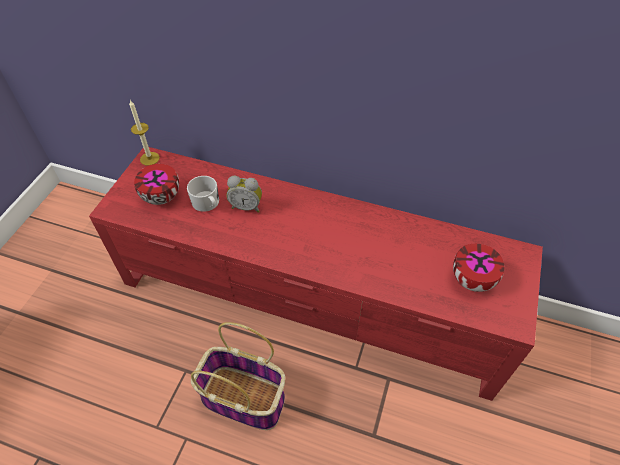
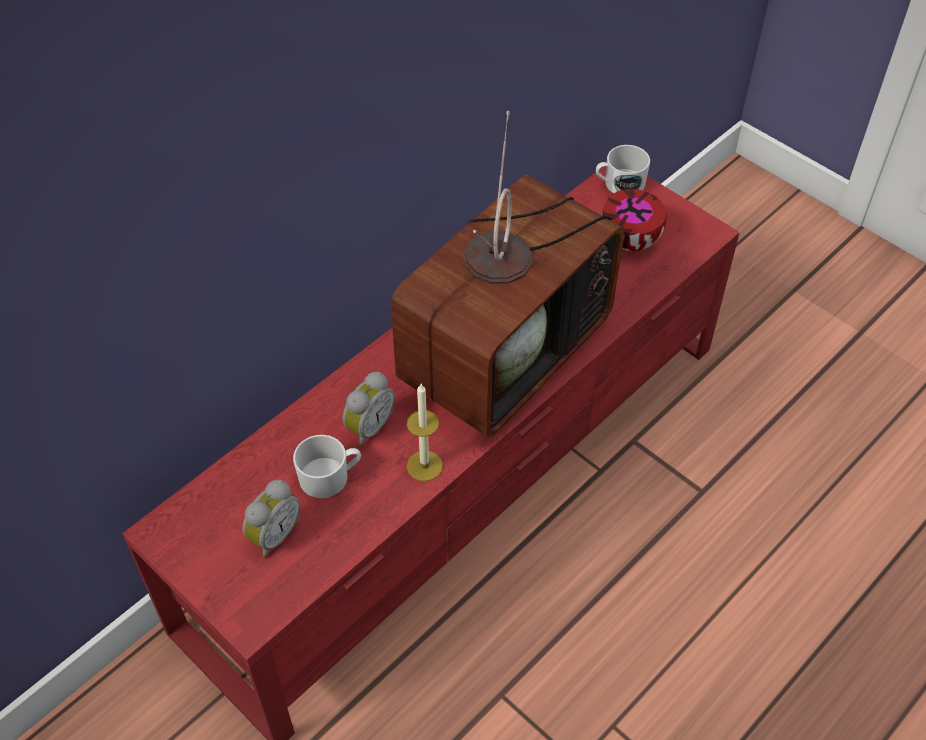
camera: 65 degrees left, 0 degrees up
candle [129,100,160,166] -> candle moved to [407,384,443,481]
bowl [134,164,179,205] -> alarm clock [242,480,300,558]
basket [191,322,285,430] -> none
none -> television [391,111,624,438]
none -> white mug [596,145,650,193]

